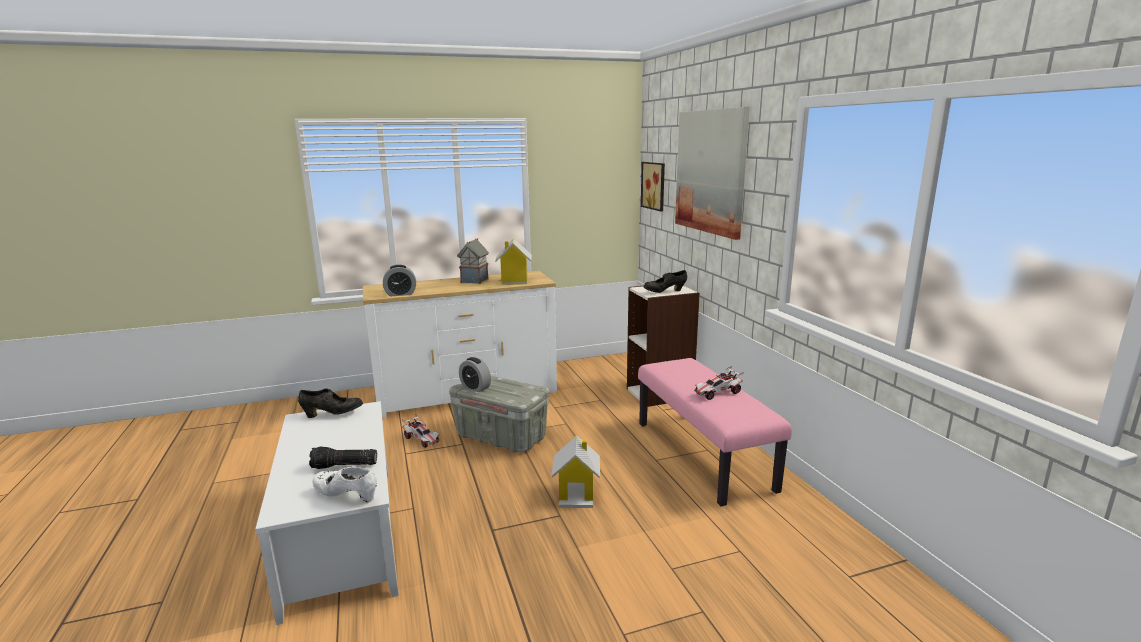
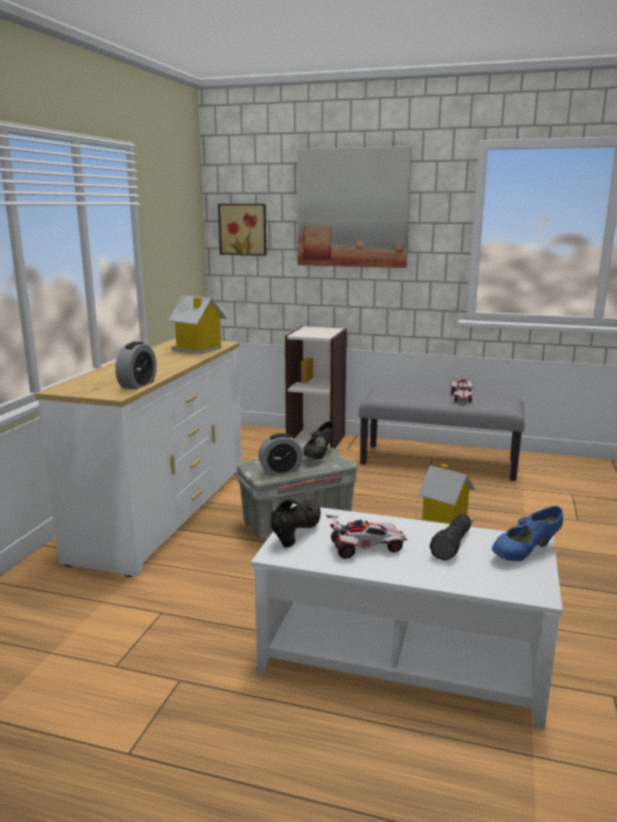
camera: 55 degrees left, 0 degrees up
white shoe [313,466,377,502] -> blue shoe [492,506,563,561]
toy car [402,414,440,448] -> toy car moved to [326,515,407,559]
toy house [457,238,489,284] -> none
pink bench [638,358,792,506] -> grey bench [359,387,524,481]
black shoe [644,270,687,293] -> black shoe moved to [303,421,335,459]

